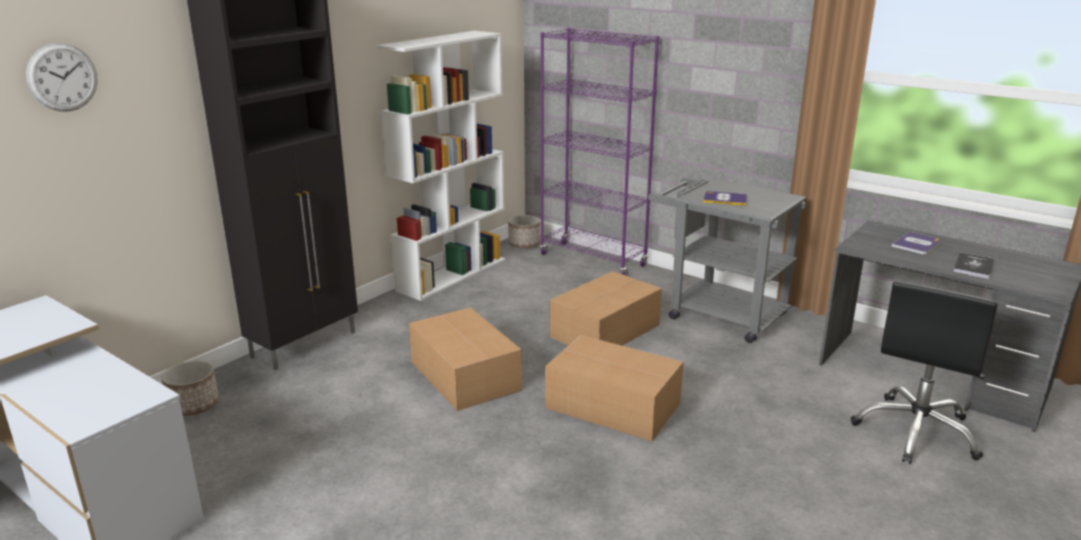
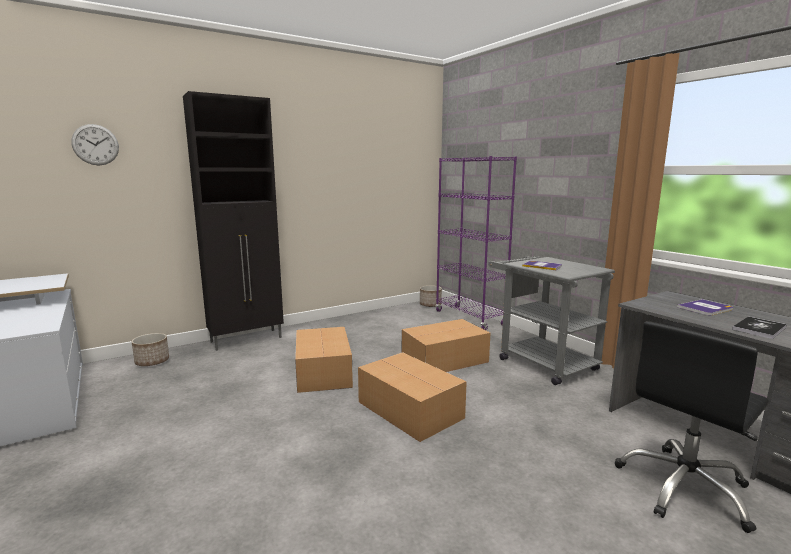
camera: 20 degrees right, 10 degrees down
white bookcase [376,31,506,301] -> none

